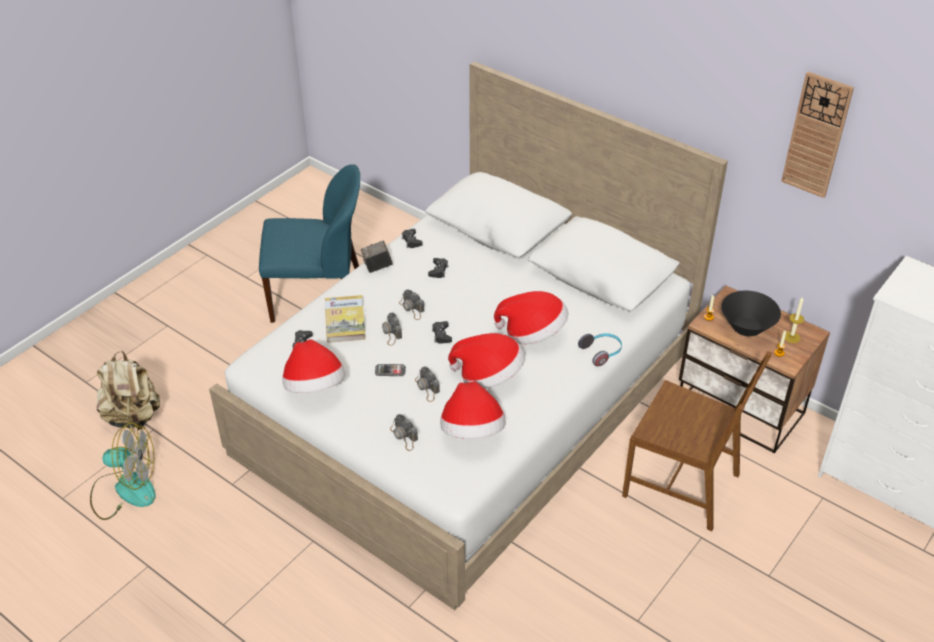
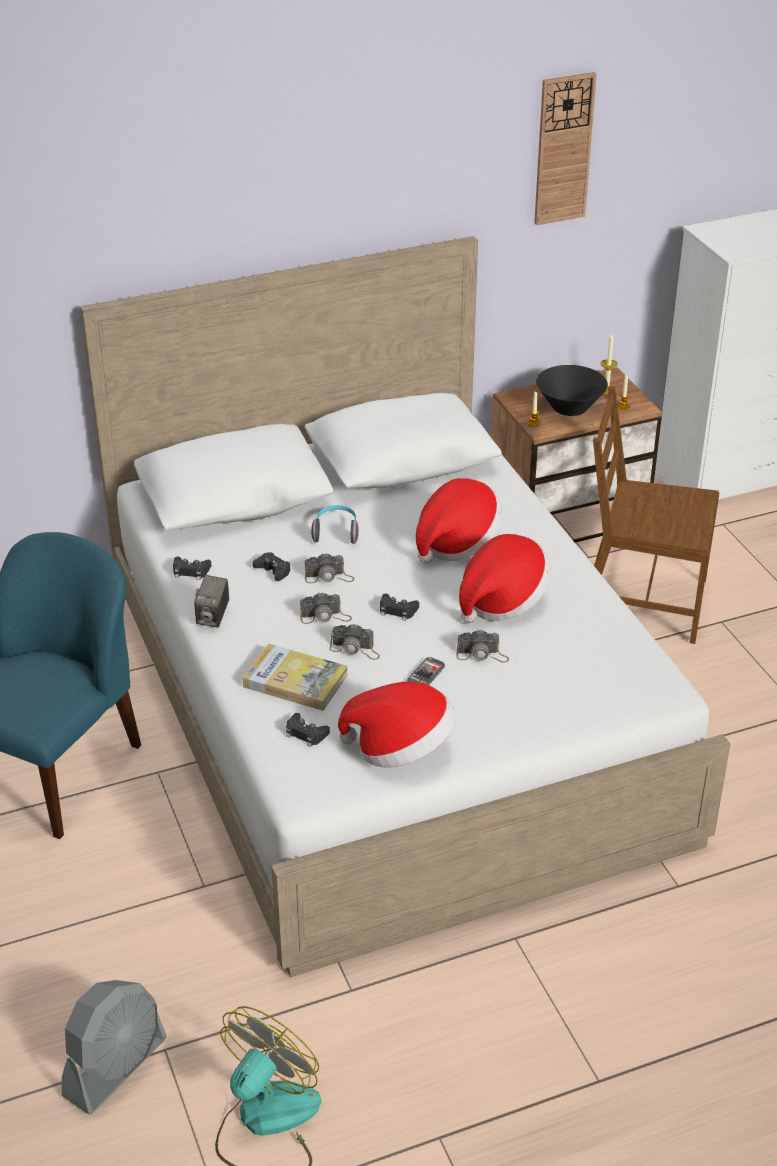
camera: 60 degrees left, 5 degrees down
beige backpack [97,351,160,432] -> grey fan [62,980,167,1115]
camera [390,414,418,451] -> camera moved to [305,553,354,583]
hat [440,381,506,439] -> none
headphones [578,333,622,366] -> headphones moved to [311,505,359,544]
brown chair [622,351,772,531] -> brown chair turned 135 degrees counterclockwise [593,386,720,644]

